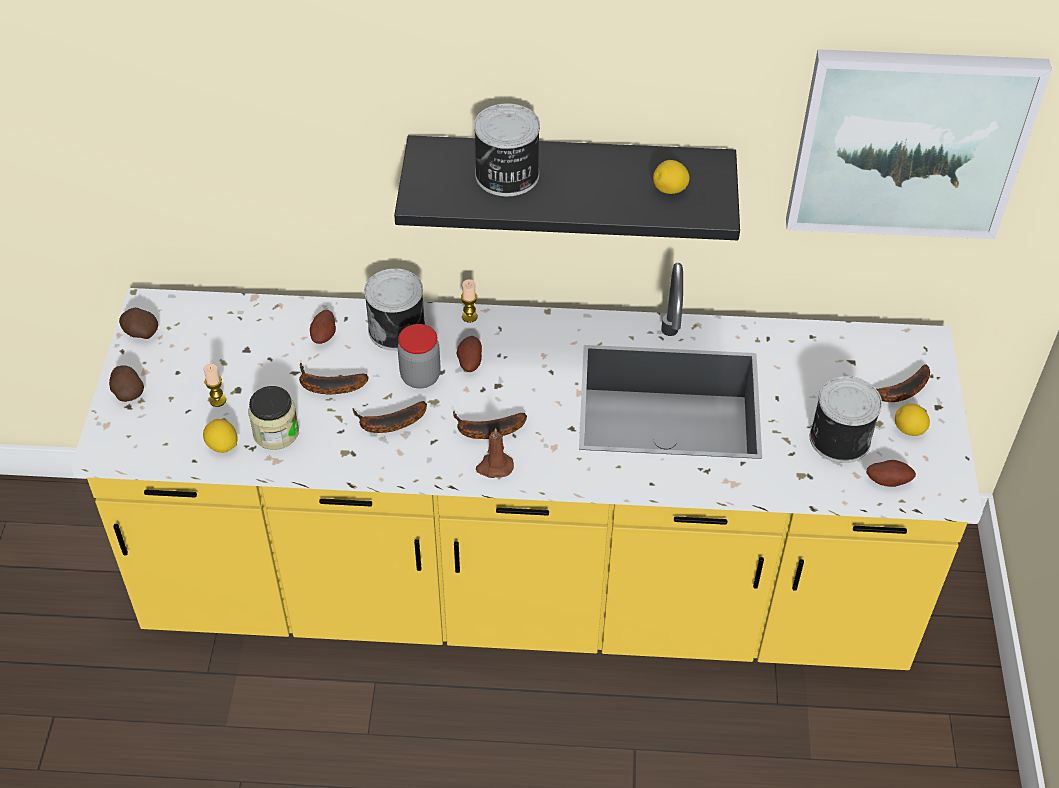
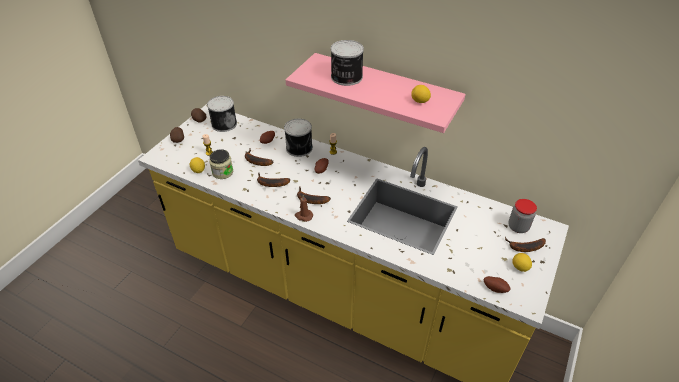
camera: 25 degrees right, 5 degrees down
black shelf [394,135,740,240] -> pink shelf [286,53,466,133]
jar [398,324,441,389] -> jar moved to [508,199,537,233]
picture [786,49,1052,239] -> none
can [810,376,882,463] -> can moved to [207,96,237,132]

